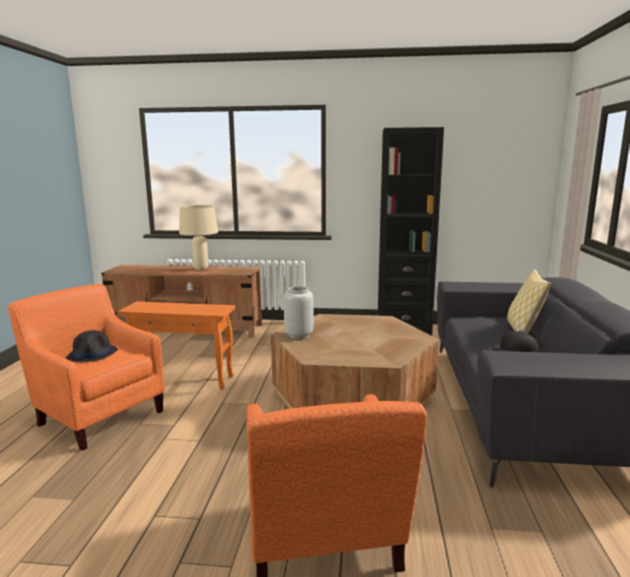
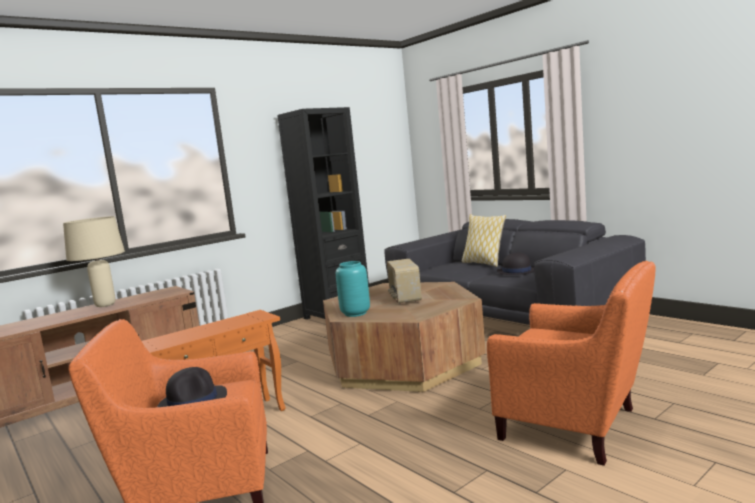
camera: 45 degrees left, 5 degrees down
grey vase [284,286,313,339] -> turquoise vase [336,261,370,317]
none -> radio [387,259,422,305]

